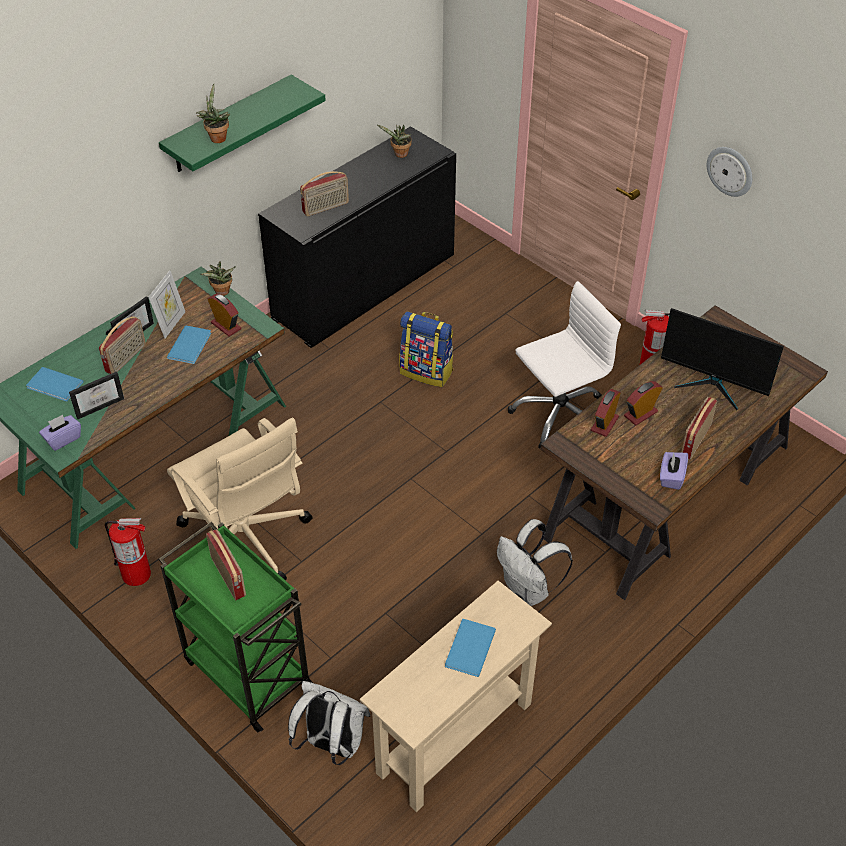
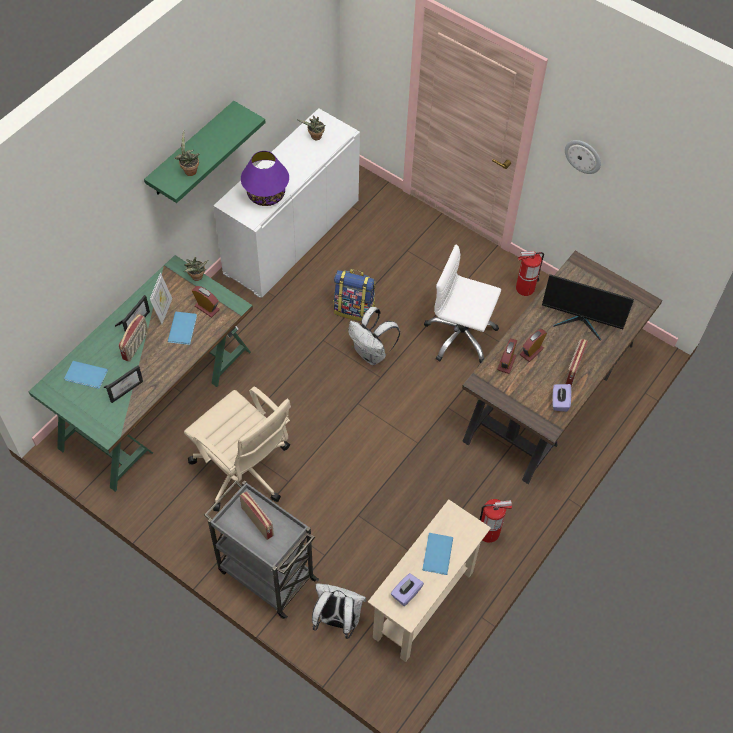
camera: 10 degrees left, 10 degrees up
purple tissue box [39,414,81,451] -> purple tissue box moved to [391,573,424,606]
fire extinguisher [105,518,151,586] -> fire extinguisher moved to [479,499,512,543]
green cart [159,522,313,732] -> grey cart [204,480,319,619]
black cabinet [258,126,456,348] -> white cabinet [213,108,360,298]
radio [300,171,349,217] -> purple table lamp [241,151,289,206]
white backpack [497,519,573,606] -> white backpack moved to [348,307,400,365]
white office chair [508,281,621,448] -> white office chair turned 120 degrees counterclockwise [424,245,501,363]

